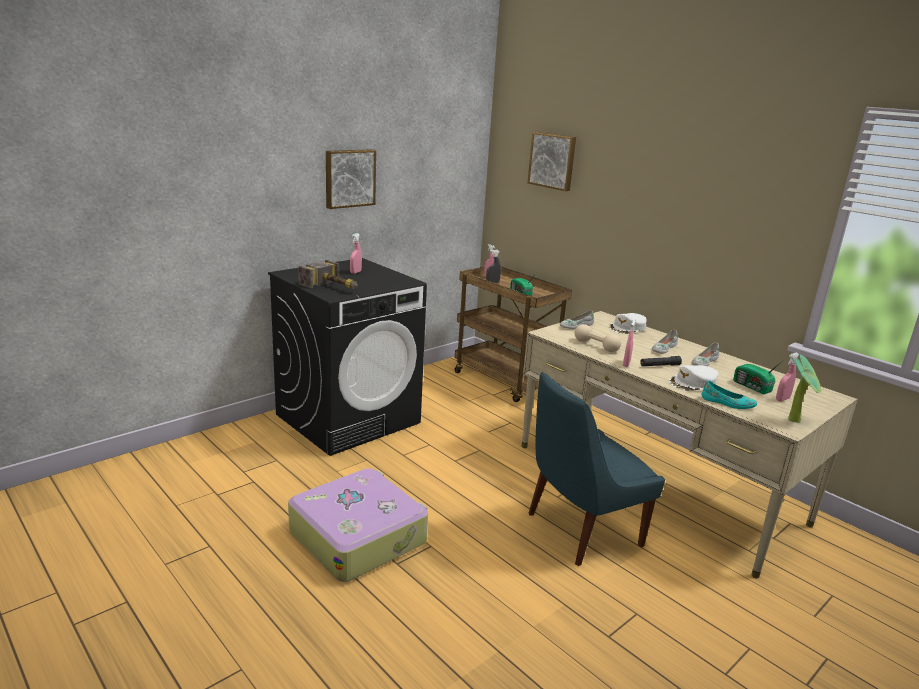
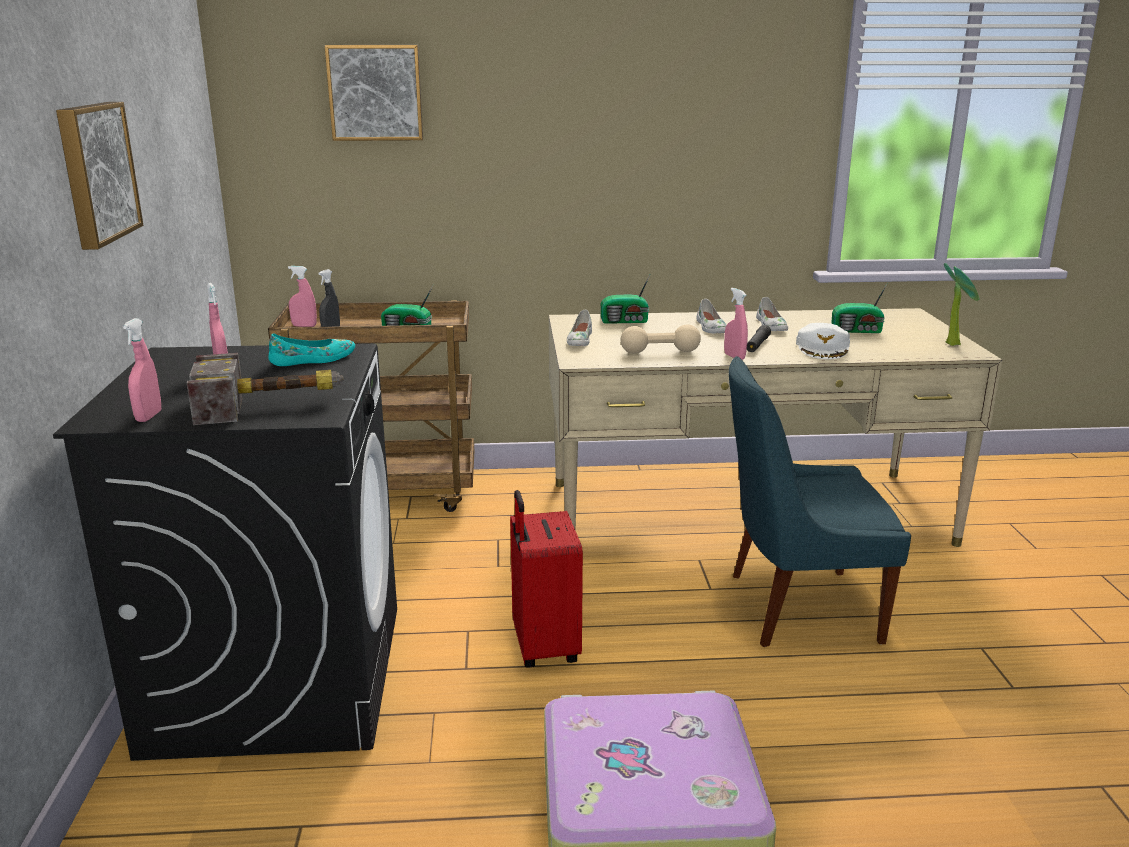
camera: 50 degrees left, 0 degrees up
blue chair [529,372,665,566] -> blue chair turned 75 degrees clockwise [729,356,911,647]
white cap [609,313,647,334] -> radio [601,275,650,324]
turquoise shoe [701,381,757,409] -> turquoise shoe moved to [268,334,355,366]
pink spray bottle [776,353,799,401] -> pink spray bottle moved to [123,318,161,422]
none -> red suitcase [510,490,583,668]

